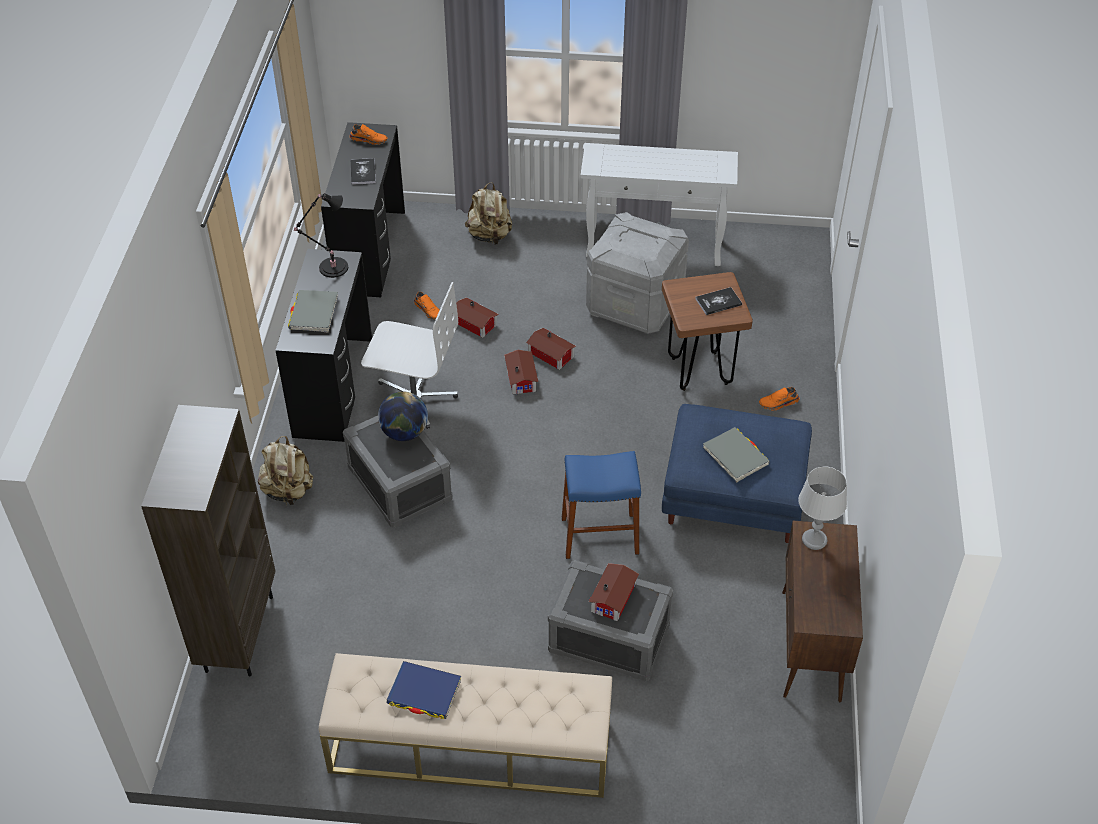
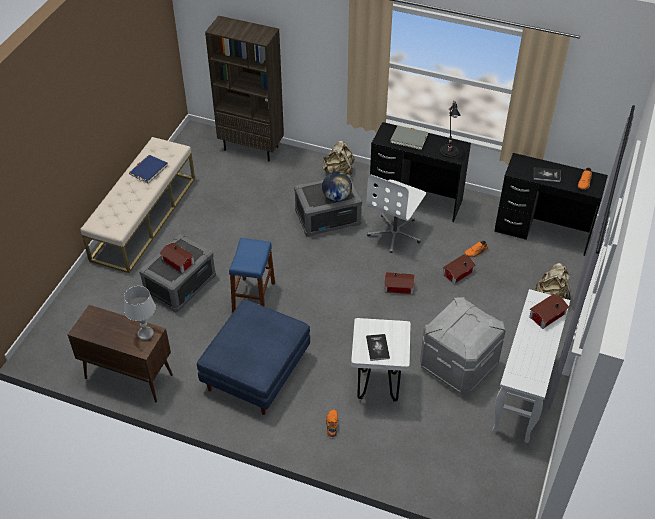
camera: 105 degrees right, 0 degrees up
toy house [526,328,576,370] -> toy house moved to [529,294,569,329]
brown stool [662,272,753,391] -> white stool [351,318,411,402]
grey book [703,427,770,482] -> none

